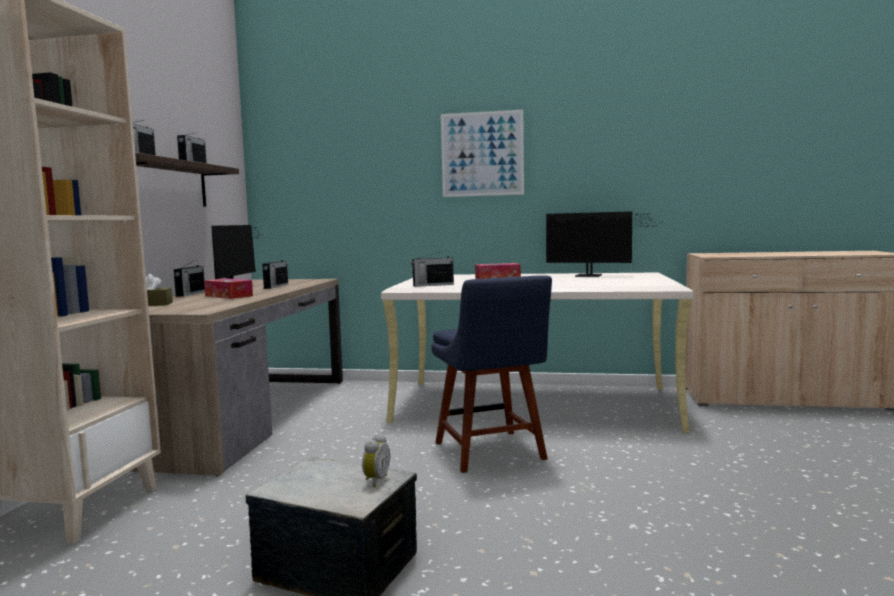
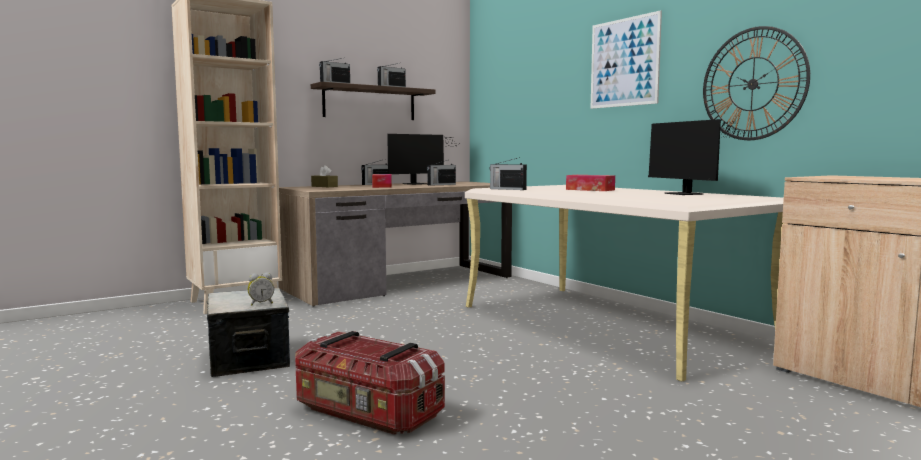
camera: 45 degrees right, 0 degrees up
blue chair [432,275,552,473] -> none
none -> storage box [295,331,445,435]
none -> wall clock [703,26,810,140]

